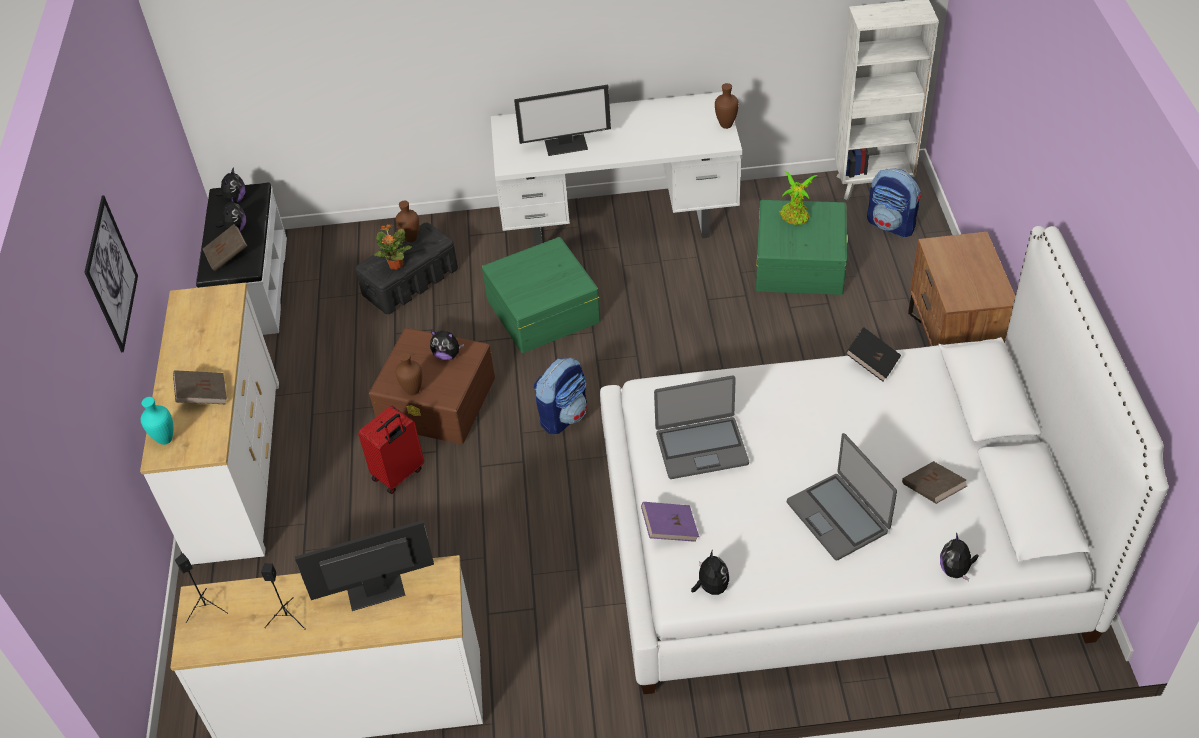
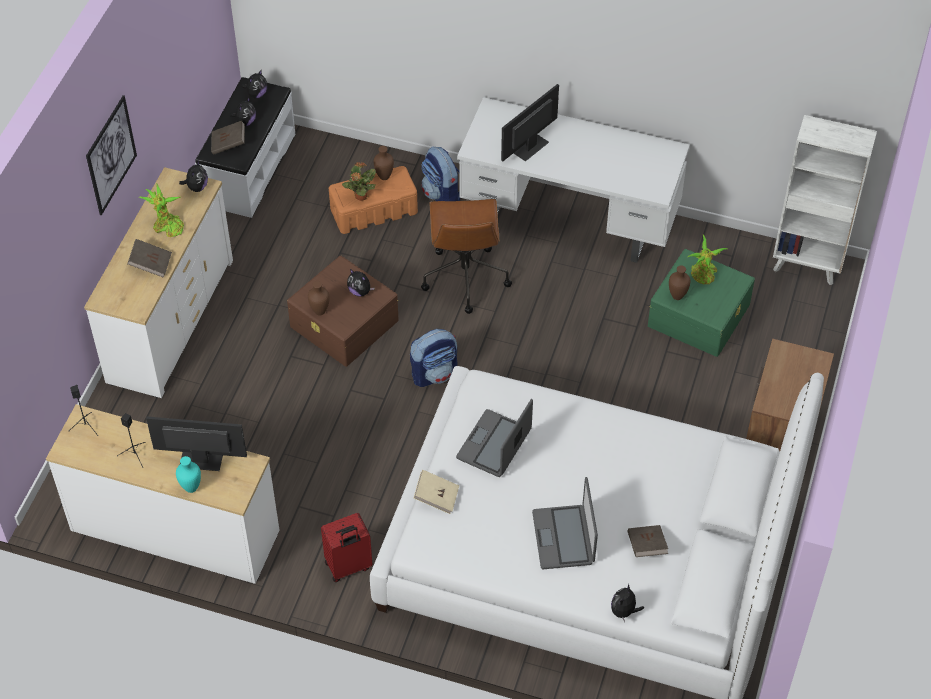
camera: 20 degrees right, 5 degrees up
turquoise vase [141,397,173,445] -> turquoise vase moved to [176,456,201,493]
black storage box [355,223,458,314] -> orange storage box [329,166,418,234]
red suitcase [358,406,424,494] -> red suitcase moved to [321,513,372,582]
green storage box [482,237,601,353] -> brown office chair [421,199,512,314]
monitor [514,84,611,156] -> monitor turned 120 degrees clockwise [501,84,559,161]
purple book [641,502,699,542] -> beige book [414,470,459,514]
laptop [654,376,749,479] -> laptop turned 105 degrees clockwise [456,399,533,477]
plush toy [691,549,729,595] -> plush toy moved to [179,160,208,192]
brown vase [715,83,739,129] -> brown vase moved to [669,265,690,300]
black book [845,327,901,382] -> none
backpack [867,168,921,238] -> backpack moved to [421,146,460,201]
none -> potted plant [139,184,184,237]

